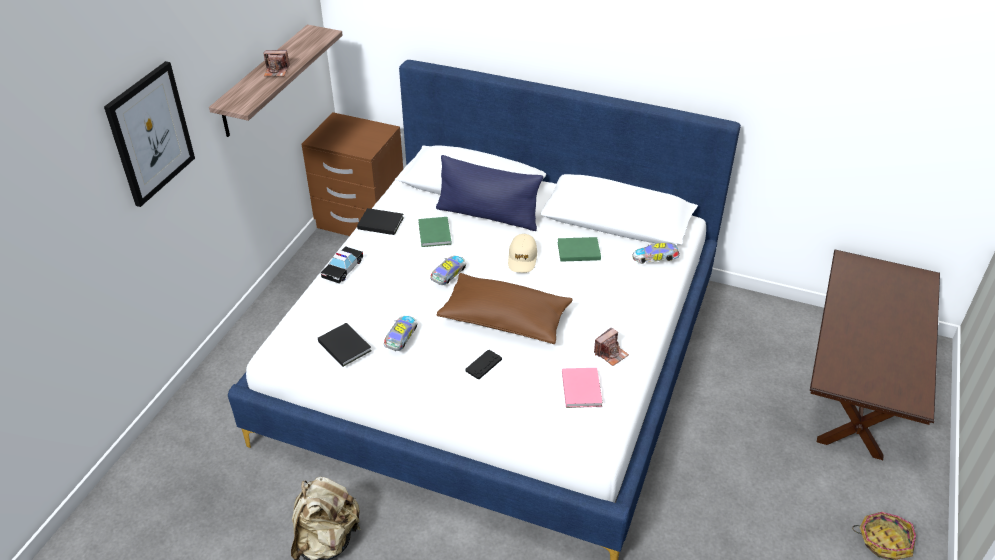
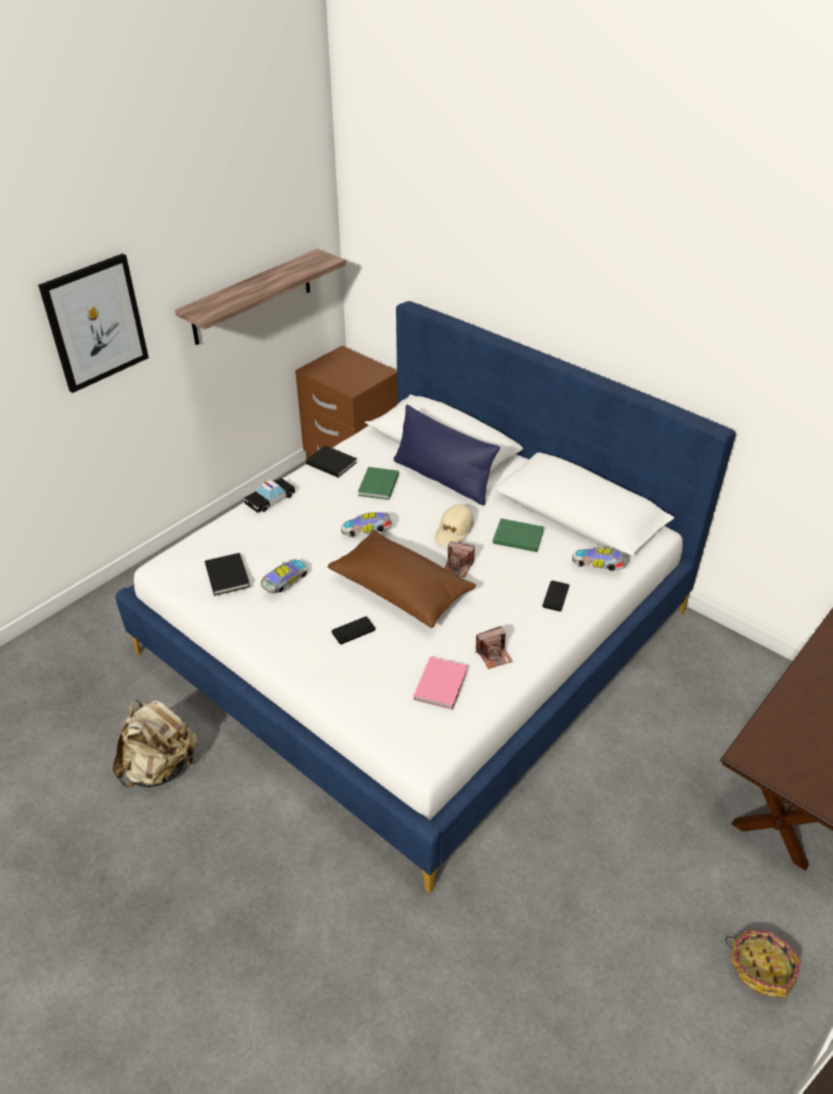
camera: 20 degrees right, 0 degrees up
camera [263,50,290,77] -> camera moved to [444,541,475,578]
toy car [430,255,466,285] -> toy car turned 150 degrees counterclockwise [341,512,392,537]
none -> black game controller [542,580,569,611]

